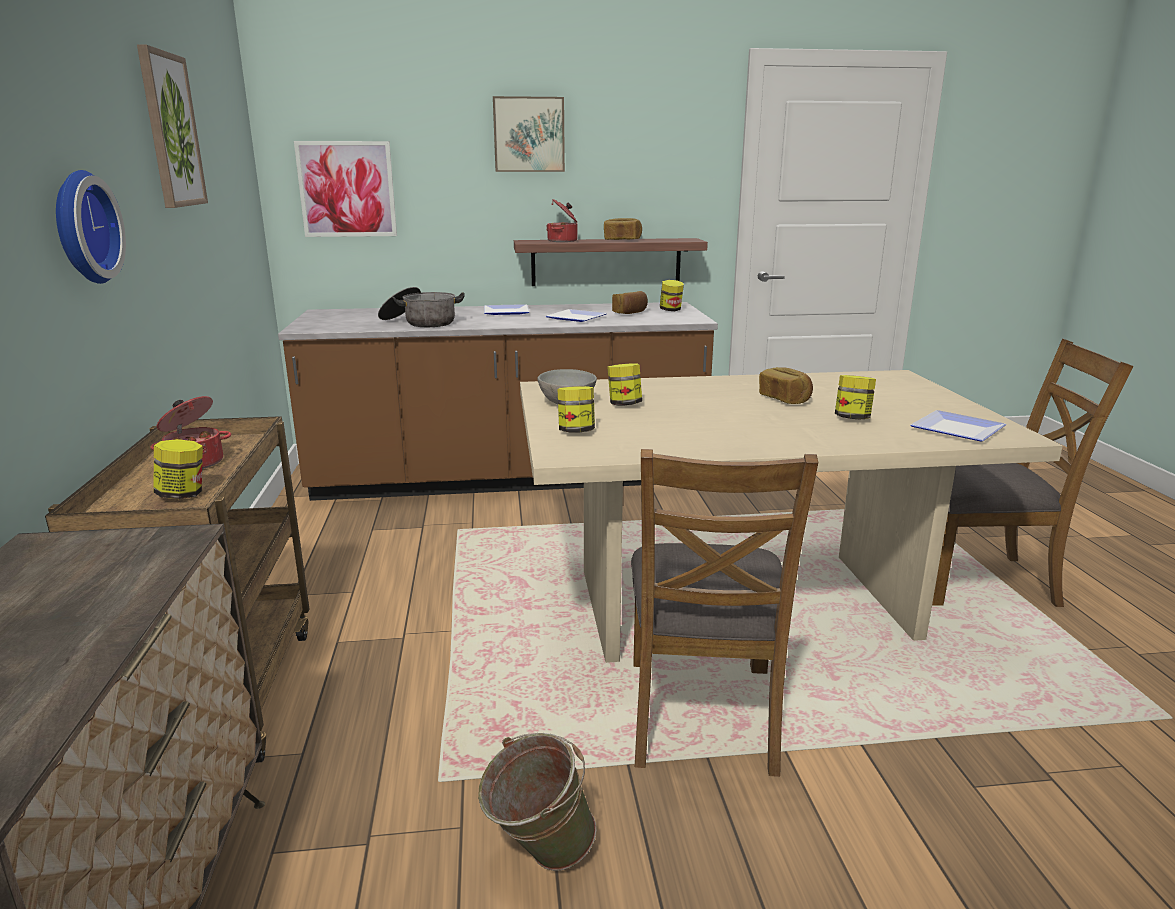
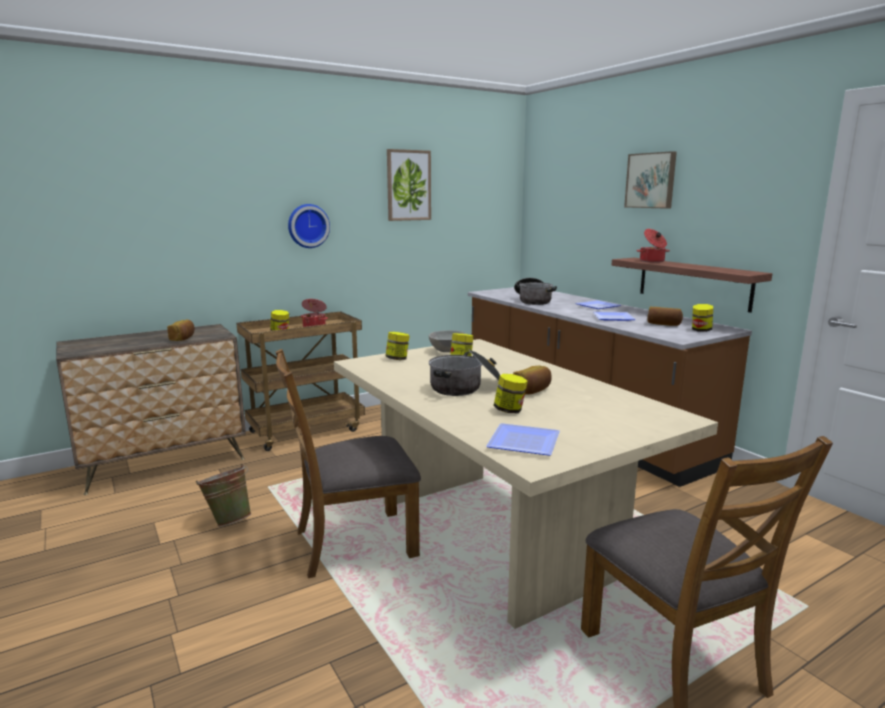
camera: 65 degrees right, 5 degrees down
picture [294,141,397,237] -> none
bread [604,218,642,240] -> bread moved to [167,320,195,341]
none -> cooking pot [429,349,500,396]

